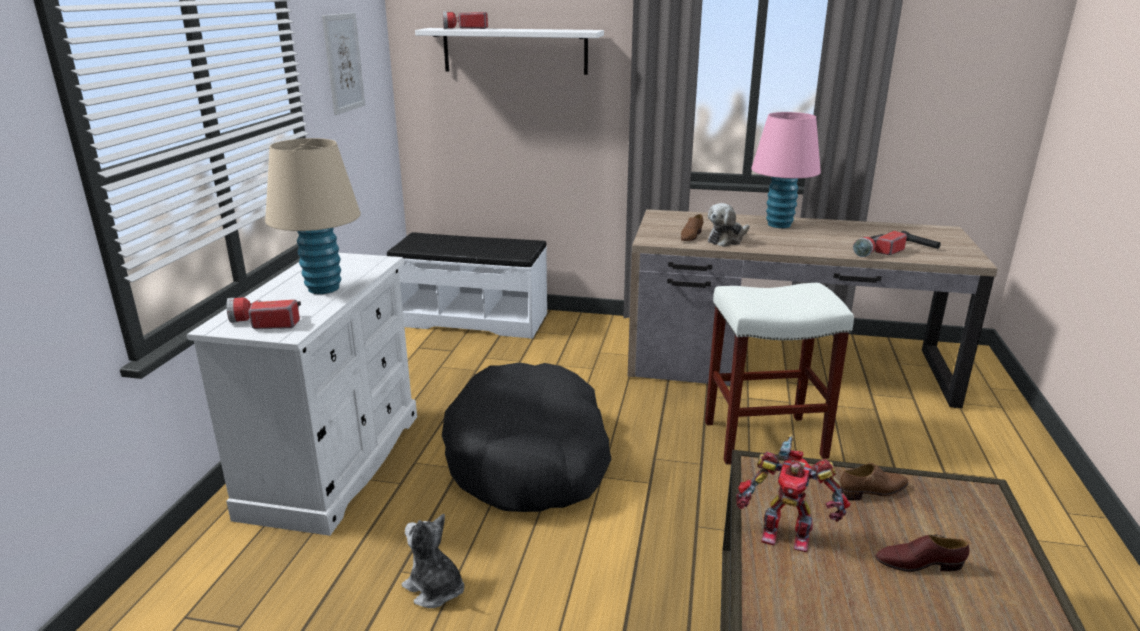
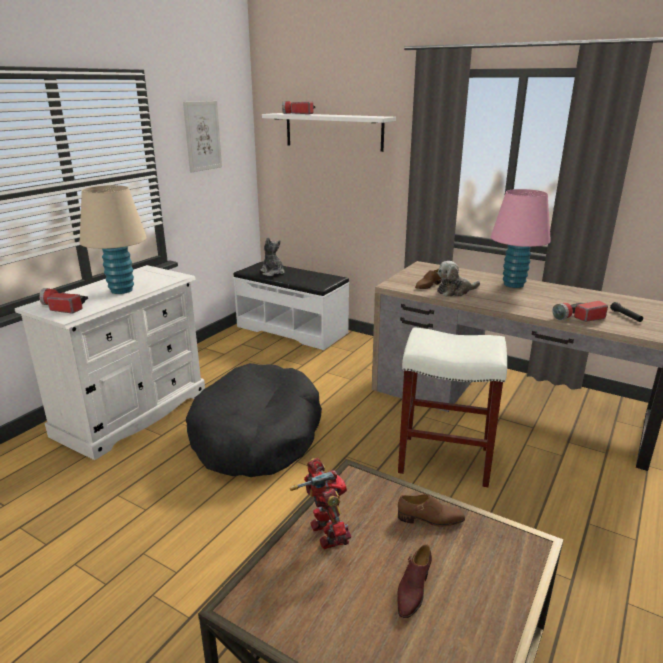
camera: 20 degrees right, 0 degrees up
plush toy [402,514,464,608] -> plush toy moved to [260,237,284,276]
toy robot [736,434,850,552] -> toy robot turned 150 degrees counterclockwise [290,458,351,549]
brown shoe [875,534,970,572] -> brown shoe turned 90 degrees counterclockwise [397,544,432,618]

